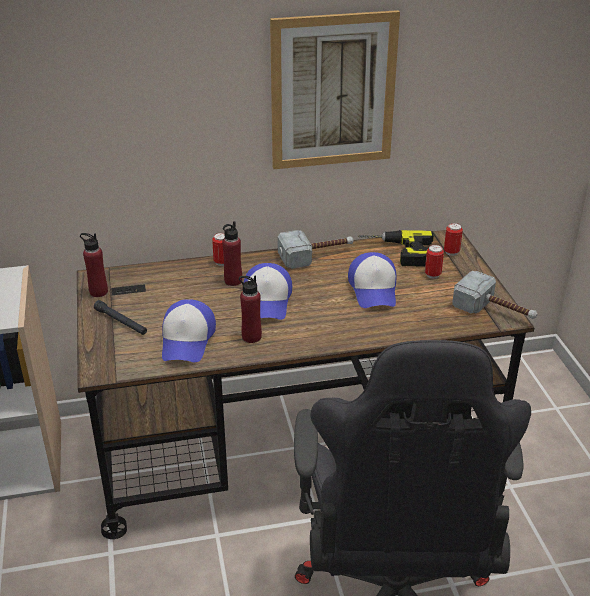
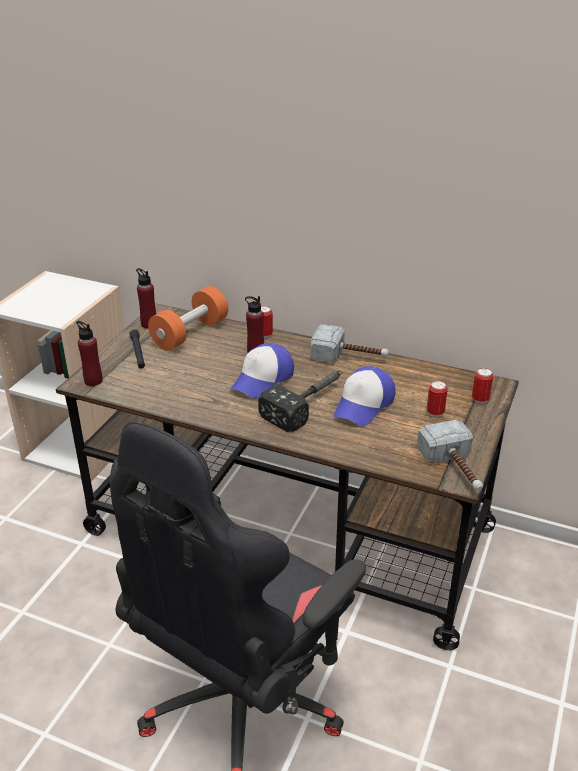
camera: 35 degrees right, 0 degrees up
cap [162,299,216,362] -> none
red bottle [239,275,262,343] -> red bottle moved to [76,321,103,386]
picture [270,10,400,169] -> none
power drill [358,230,434,267] -> none
none -> orange dumbbell [148,286,228,351]
none -> hammer [258,371,342,432]

